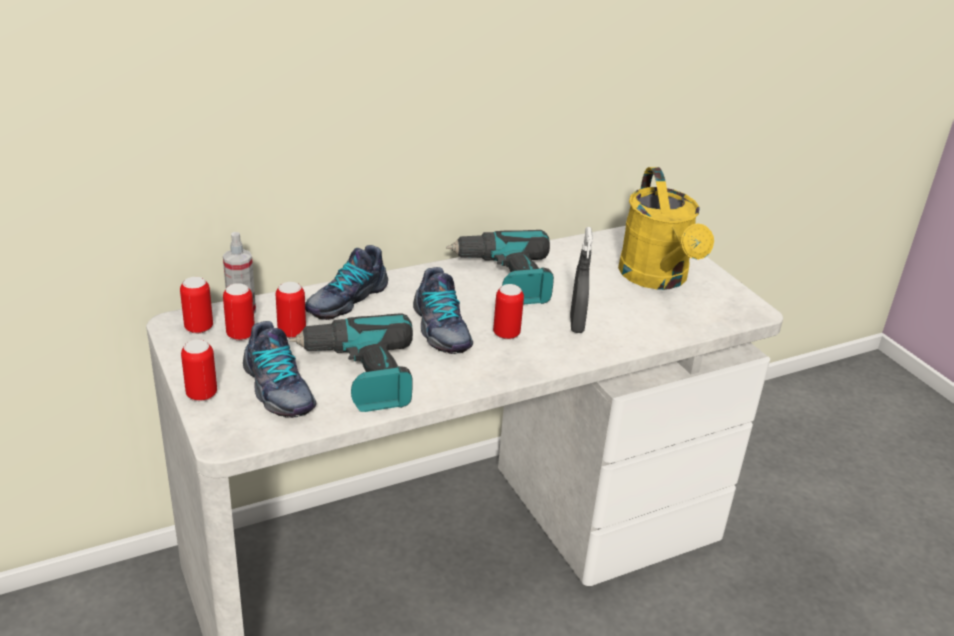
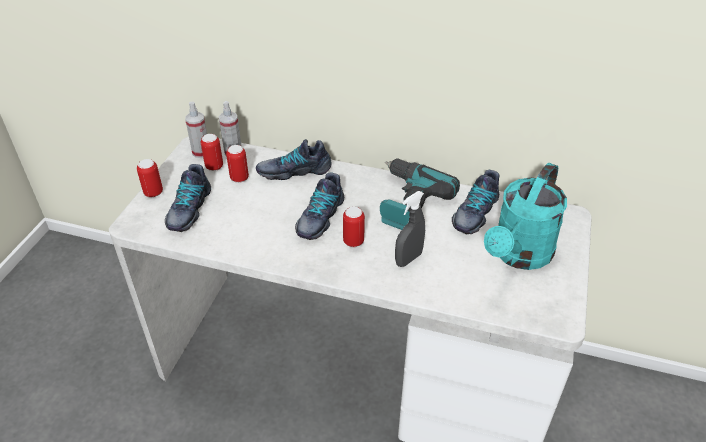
camera: 45 degrees right, 10 degrees up
can [180,277,213,334] -> spray bottle [185,102,207,158]
power drill [290,313,413,412] -> none
yellow watering can [618,167,714,290] -> turquoise watering can [484,163,567,270]
none -> shoe [452,170,500,234]

